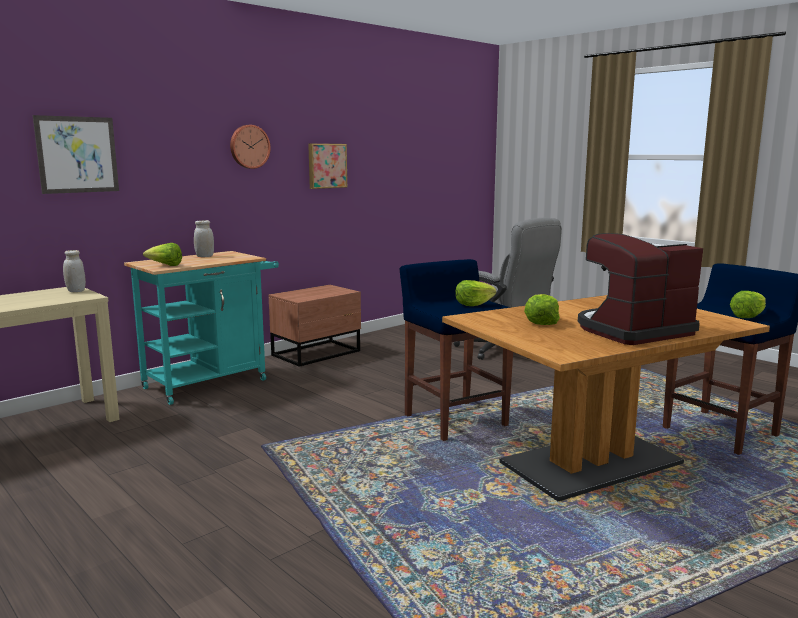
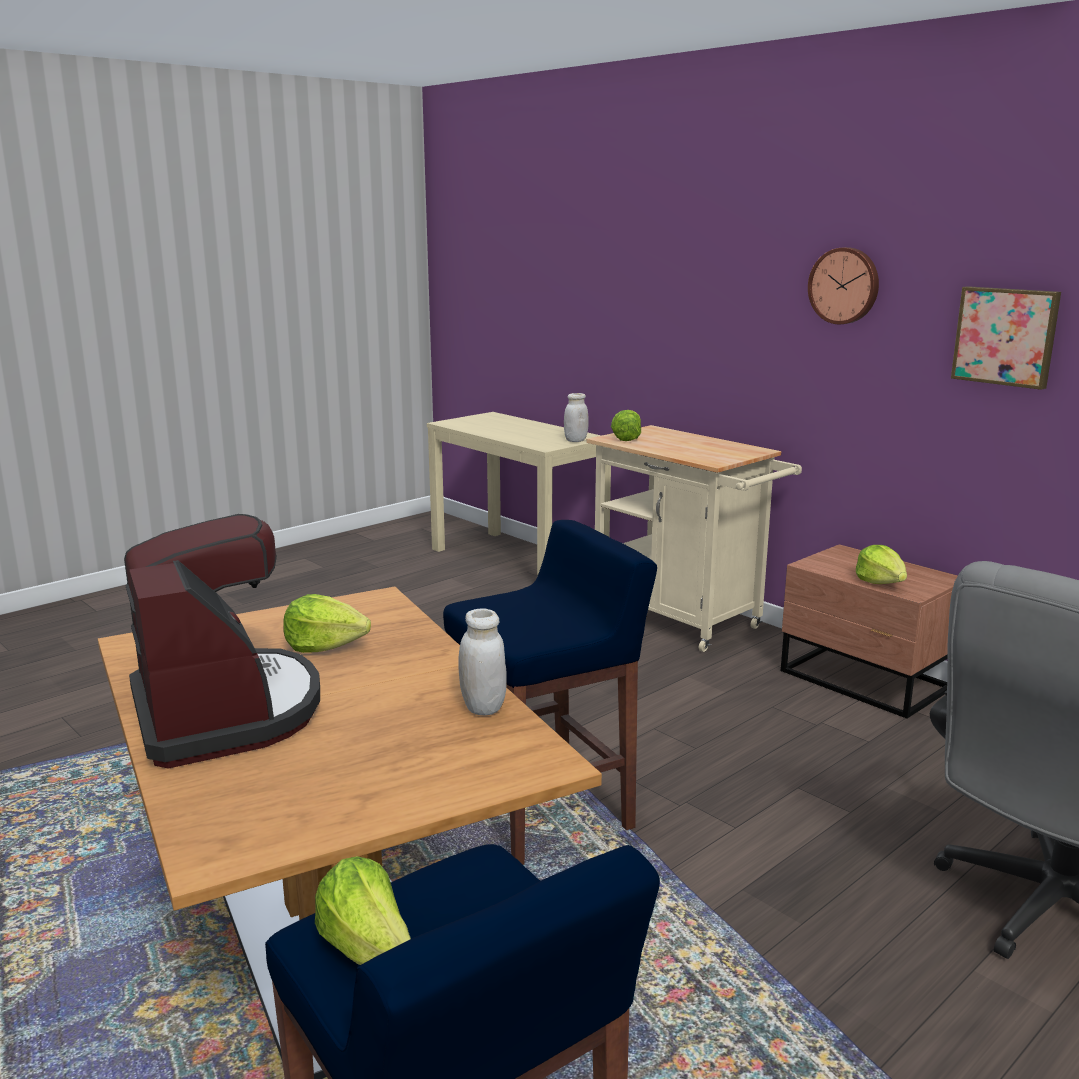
camera: 90 degrees right, 5 degrees up
picture [33,115,119,194] -> none
turquoise cart [124,251,279,405] -> beige cart [586,425,802,652]
white jar [194,220,214,257] -> white jar moved to [458,608,507,715]
lettuce [455,280,496,306] -> lettuce moved to [856,545,907,584]

